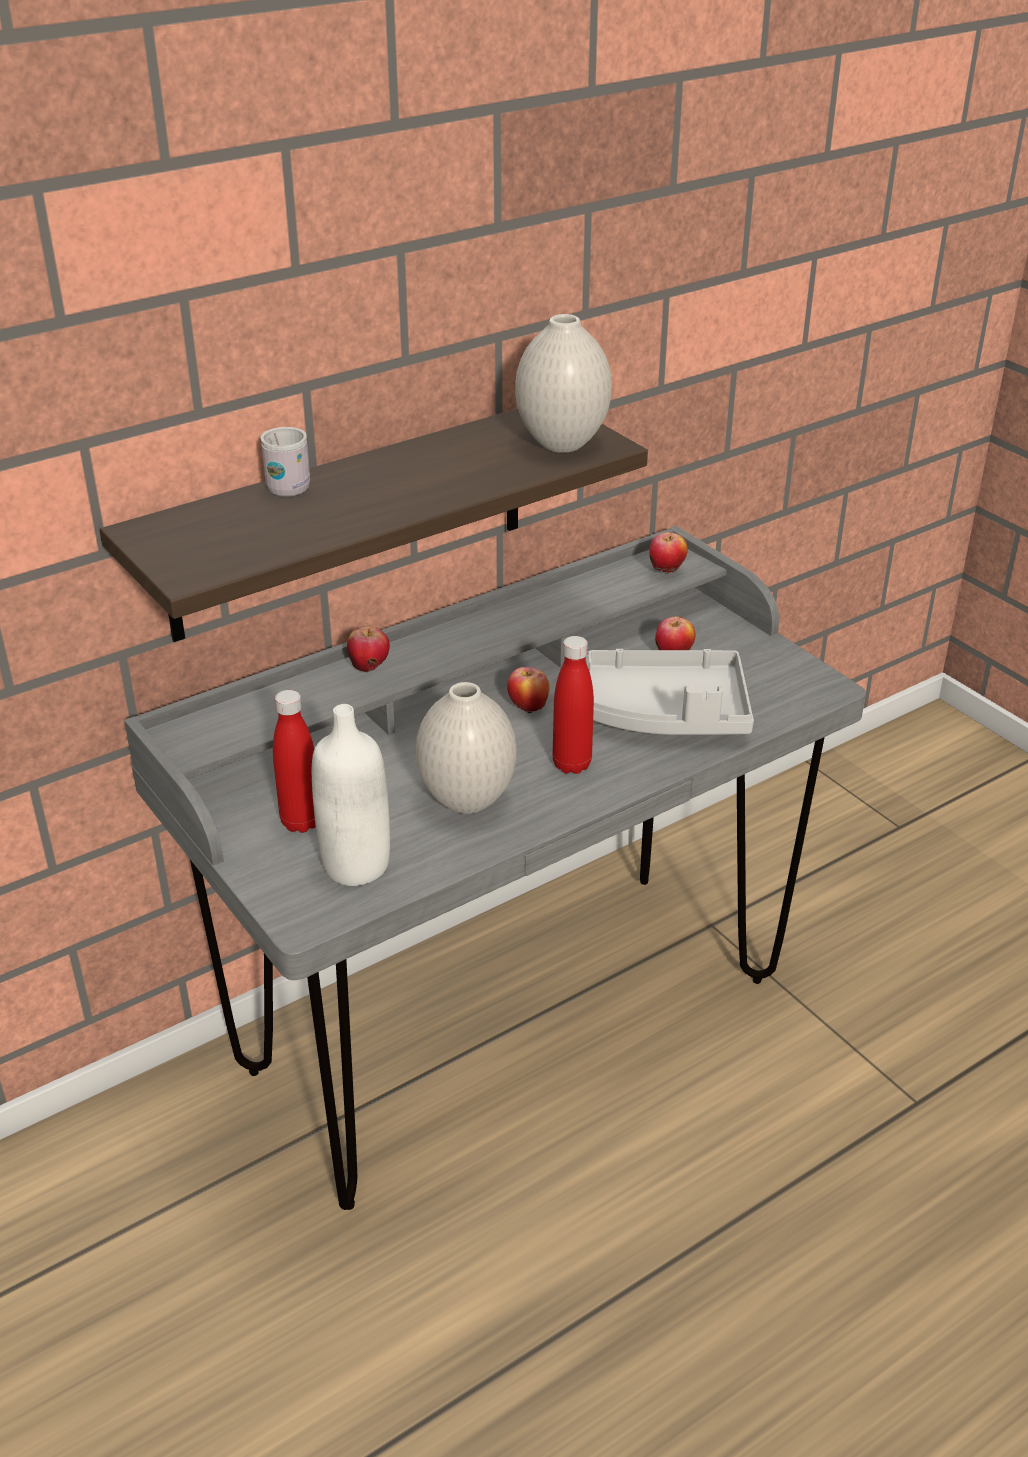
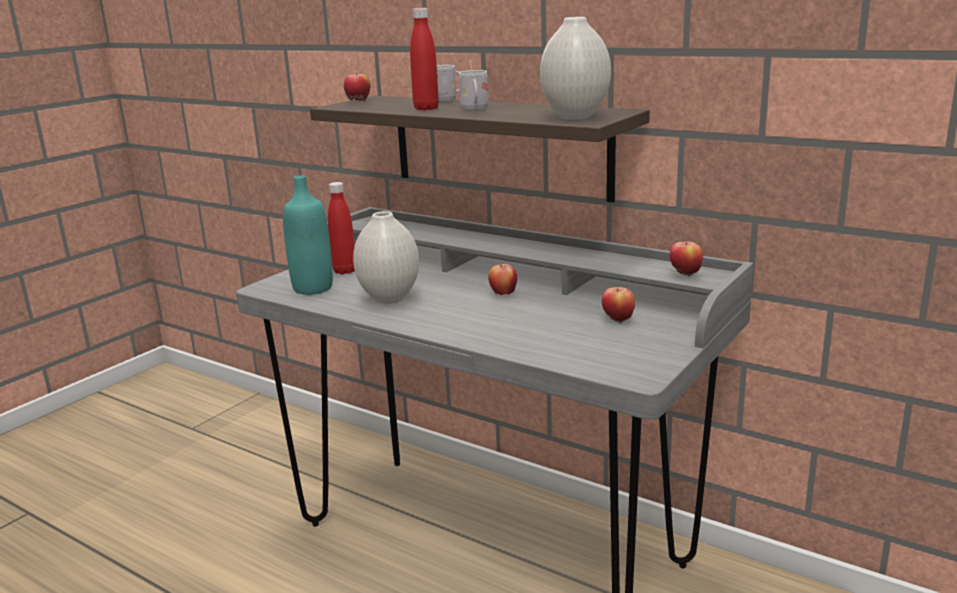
camera: 70 degrees right, 15 degrees down
white bottle [312,704,390,886] -> turquoise bottle [283,175,333,295]
apple [347,625,390,672] -> apple moved to [344,73,370,101]
red bottle [553,636,594,774] -> red bottle moved to [410,8,439,110]
grey tray [586,649,754,735] -> none
none -> white mug [458,60,488,111]

